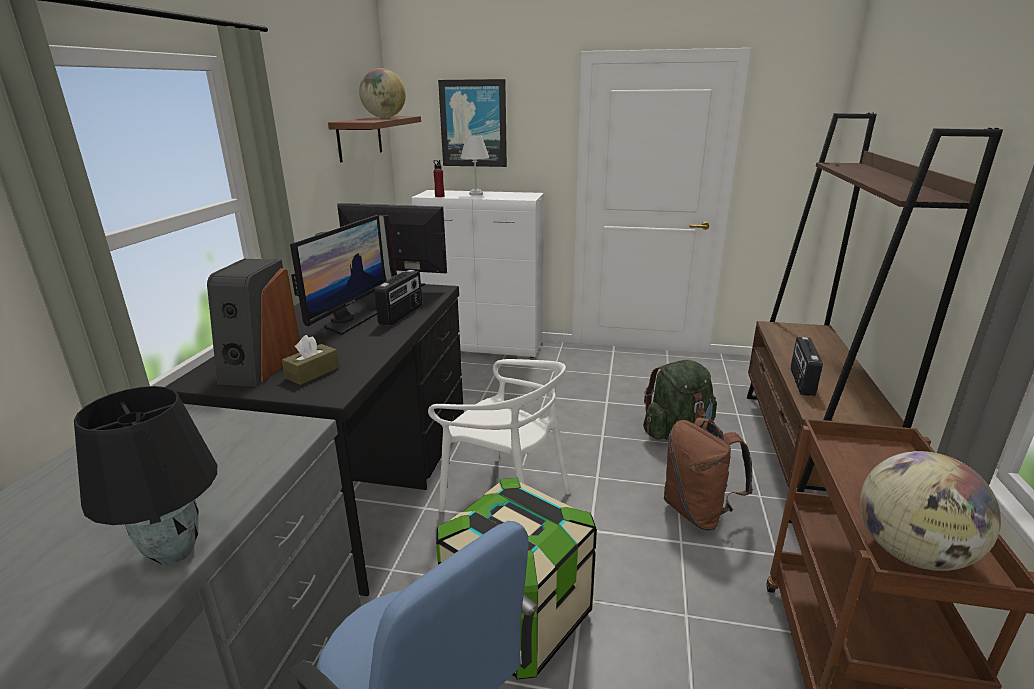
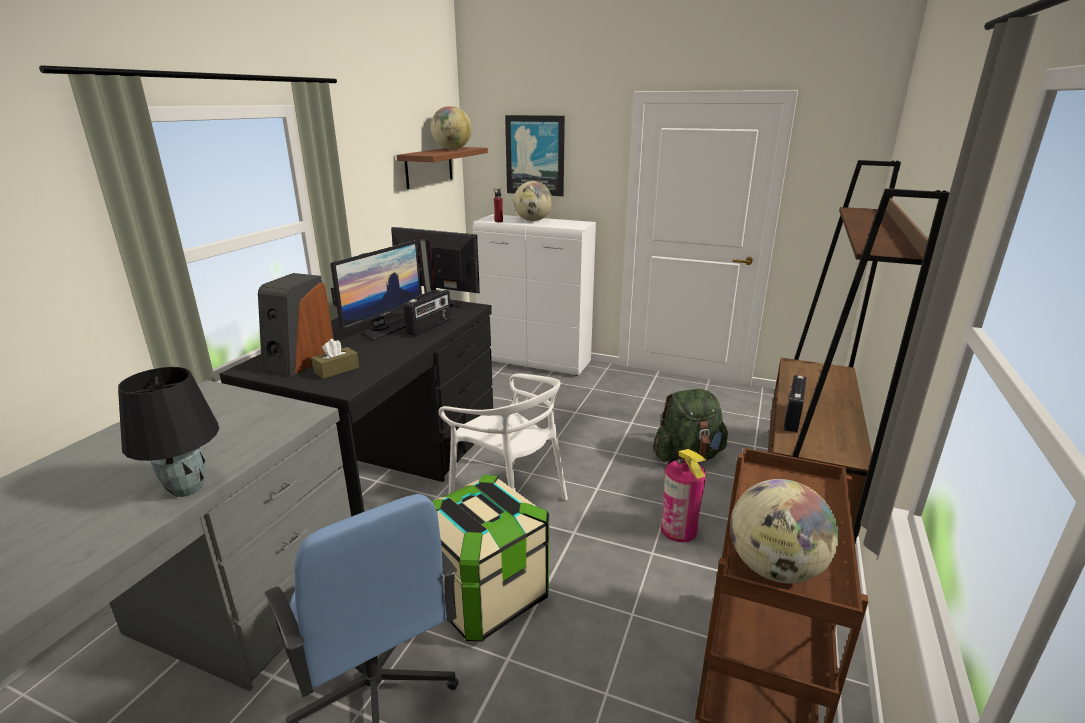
camera: 10 degrees right, 0 degrees up
white table lamp [460,135,489,195] -> globe [514,181,552,221]
brown backpack [664,417,753,531] -> fire extinguisher [661,449,707,542]

